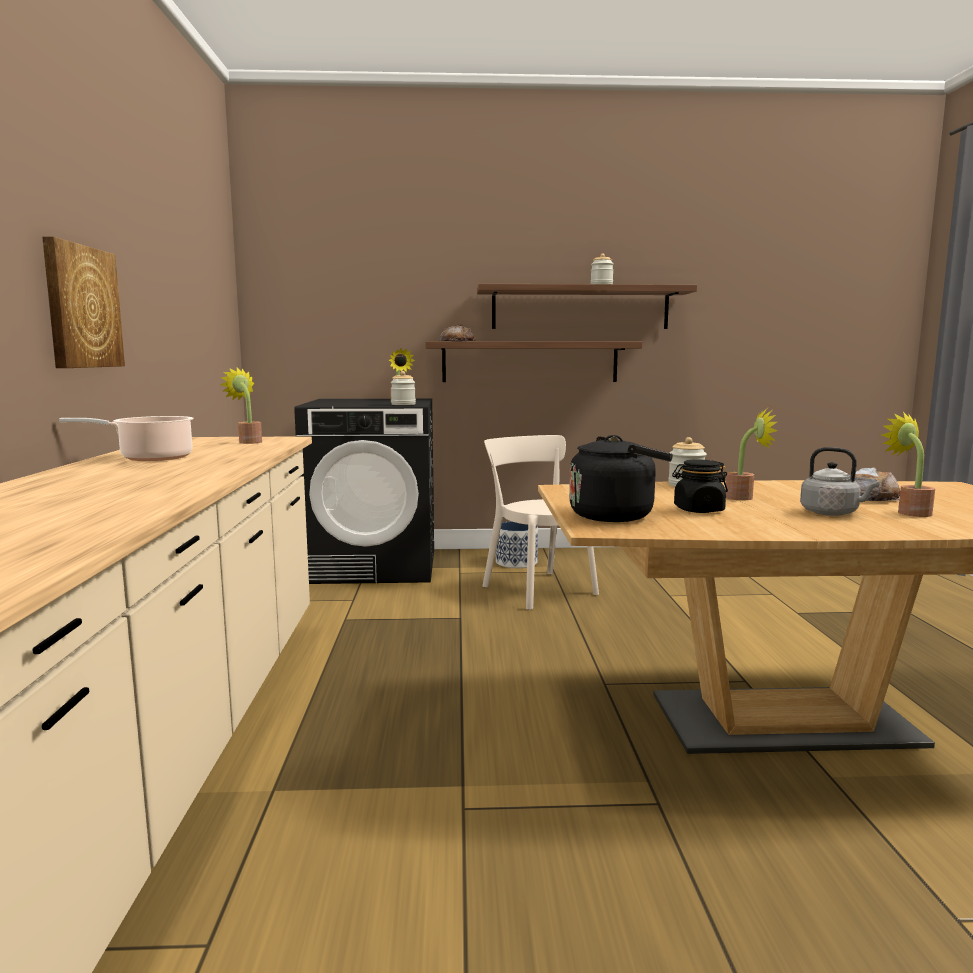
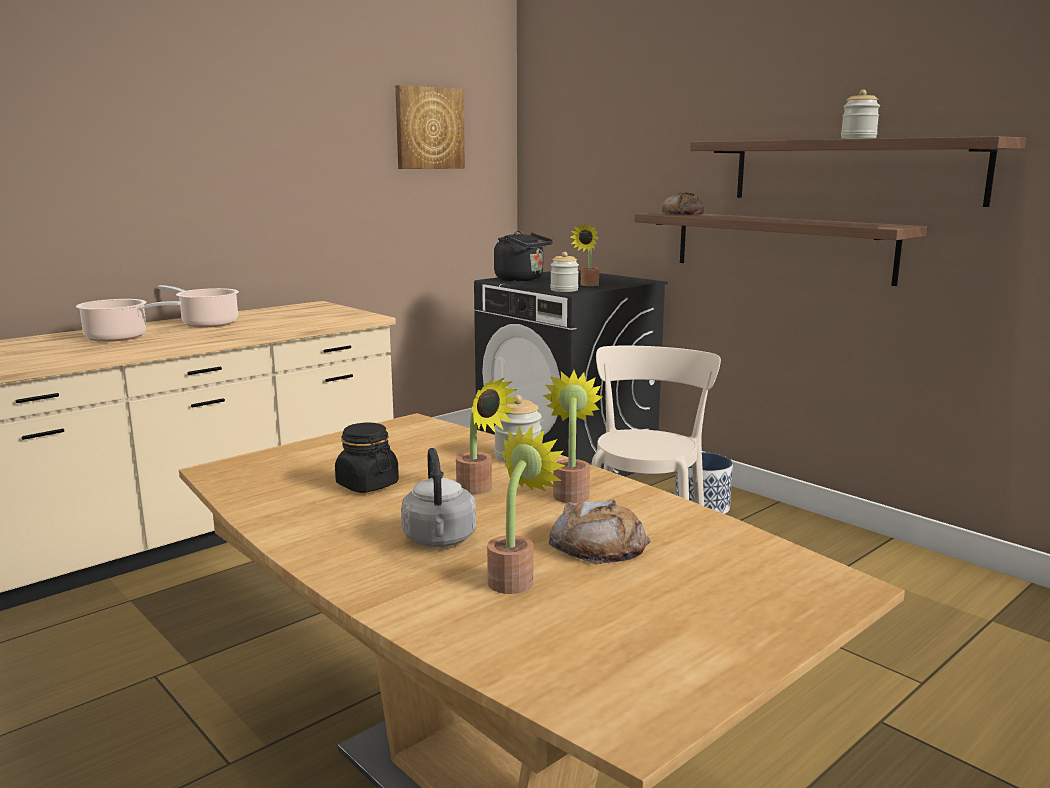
camera: 50 degrees right, 5 degrees up
picture [42,237,125,368] -> picture moved to [395,85,465,169]
potted plant [219,367,262,444] -> potted plant moved to [543,370,603,503]
black kettle [569,435,673,522] -> black kettle moved to [494,231,553,281]
none -> cooking pot [76,299,181,342]

